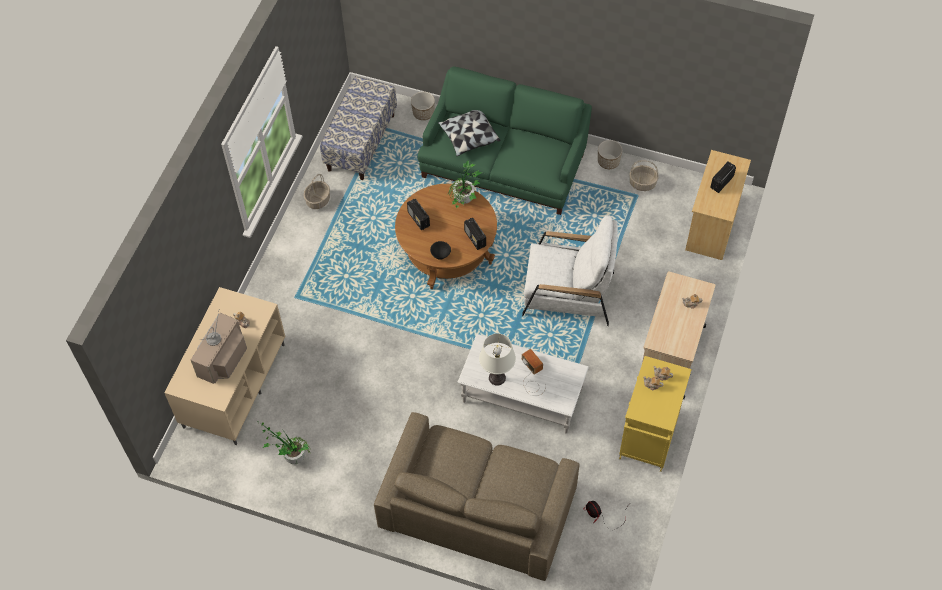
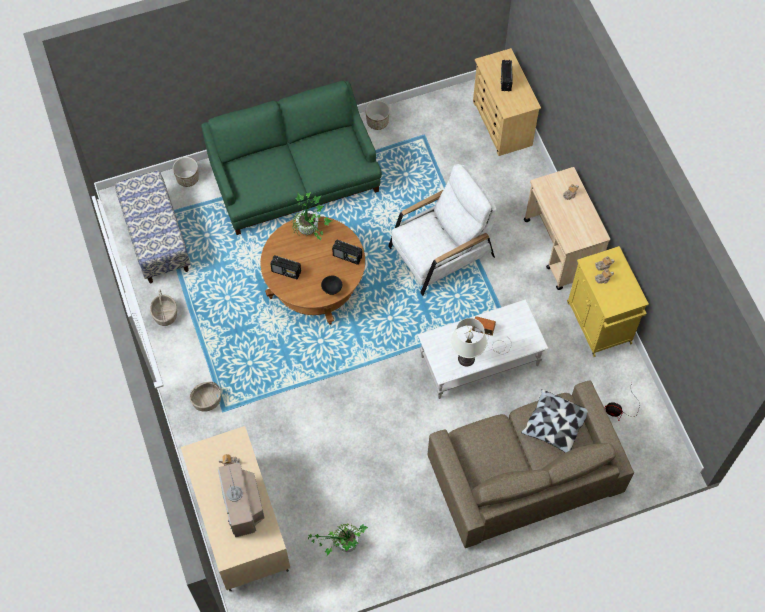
camera: 40 degrees left, 5 degrees up
pillow [438,110,500,156] -> pillow moved to [521,389,588,453]
basket [629,160,659,191] -> basket moved to [190,382,221,412]

